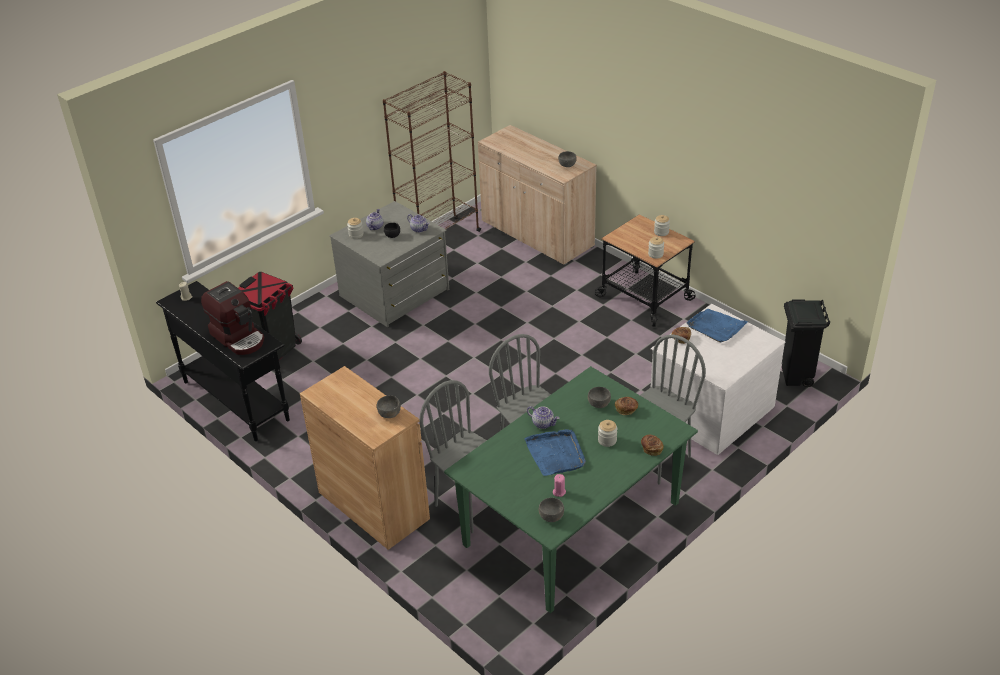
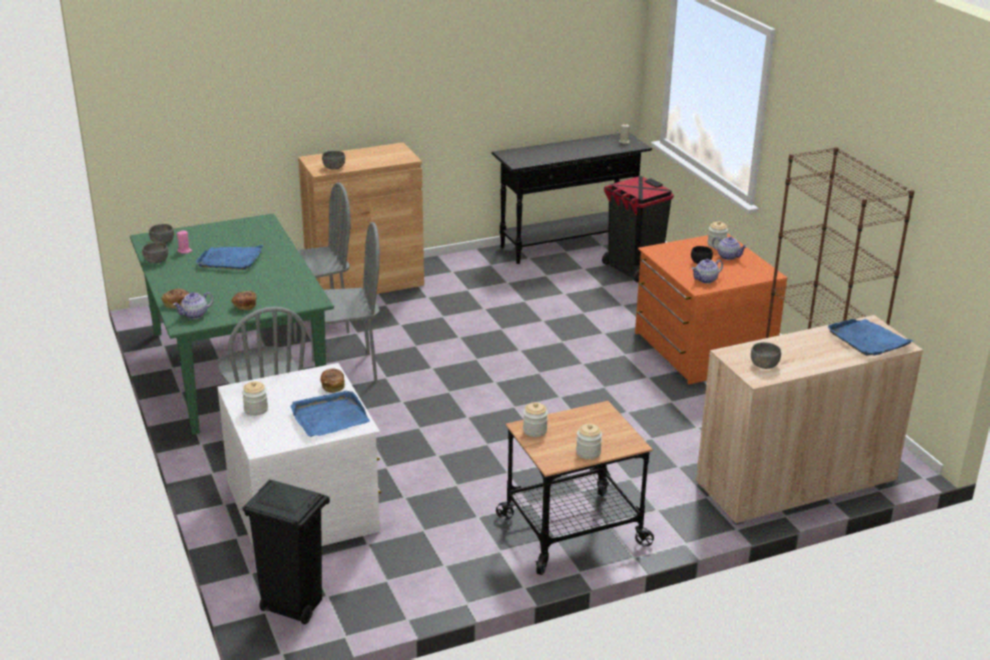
camera: 110 degrees right, 10 degrees down
coffee machine [201,281,264,355] -> none
grey dresser [329,201,449,327] -> orange dresser [635,233,788,384]
teapot [527,406,559,429] -> teapot moved to [173,292,214,319]
grey bowl [588,387,611,408] -> grey bowl moved to [142,242,168,263]
jar [598,420,617,447] -> jar moved to [242,381,268,416]
none -> blue tray [828,319,914,356]

